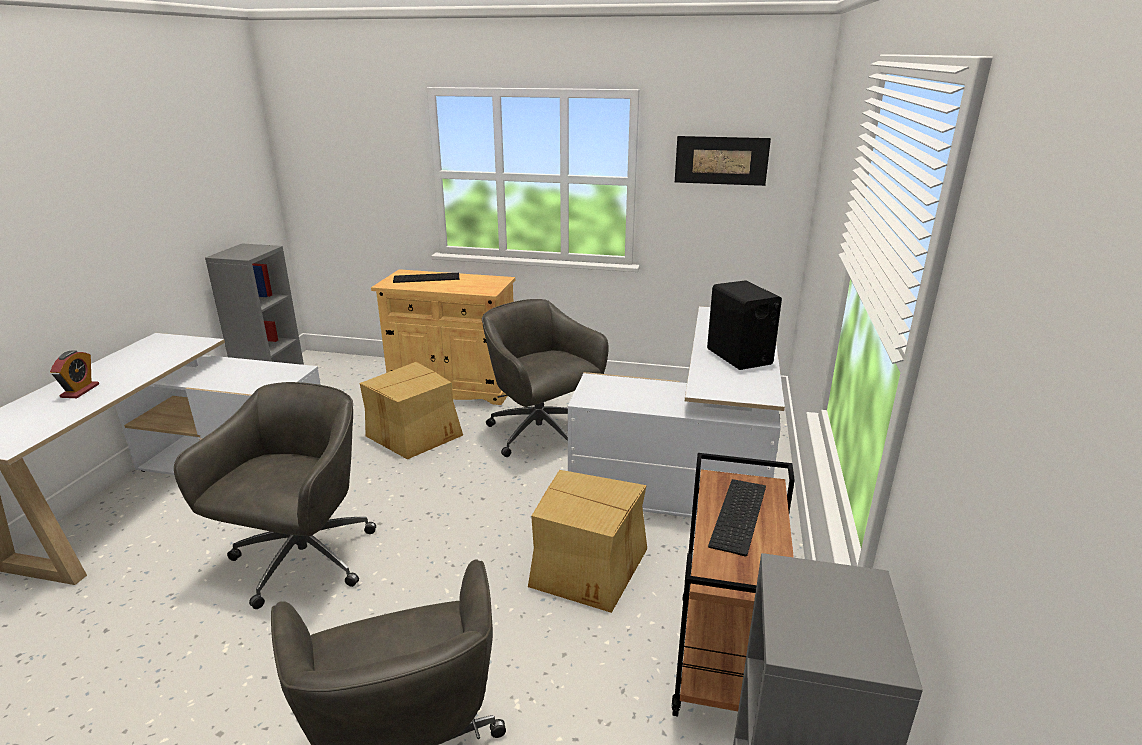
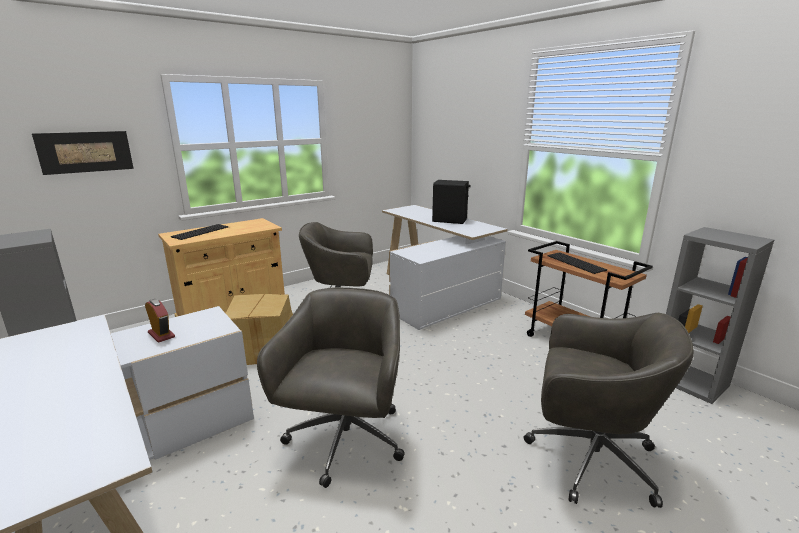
camera: 50 degrees left, 5 degrees down
alarm clock [50,350,99,398] -> alarm clock moved to [145,299,175,343]
grey office chair [174,382,376,609] -> grey office chair turned 45 degrees clockwise [257,287,405,488]
cardboard box [528,470,647,613] -> none
picture [675,136,771,186] -> picture moved to [32,131,134,175]

